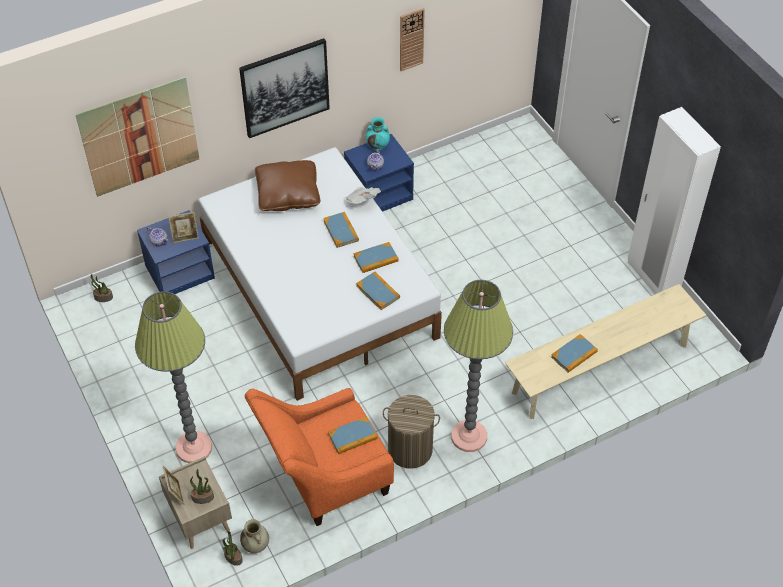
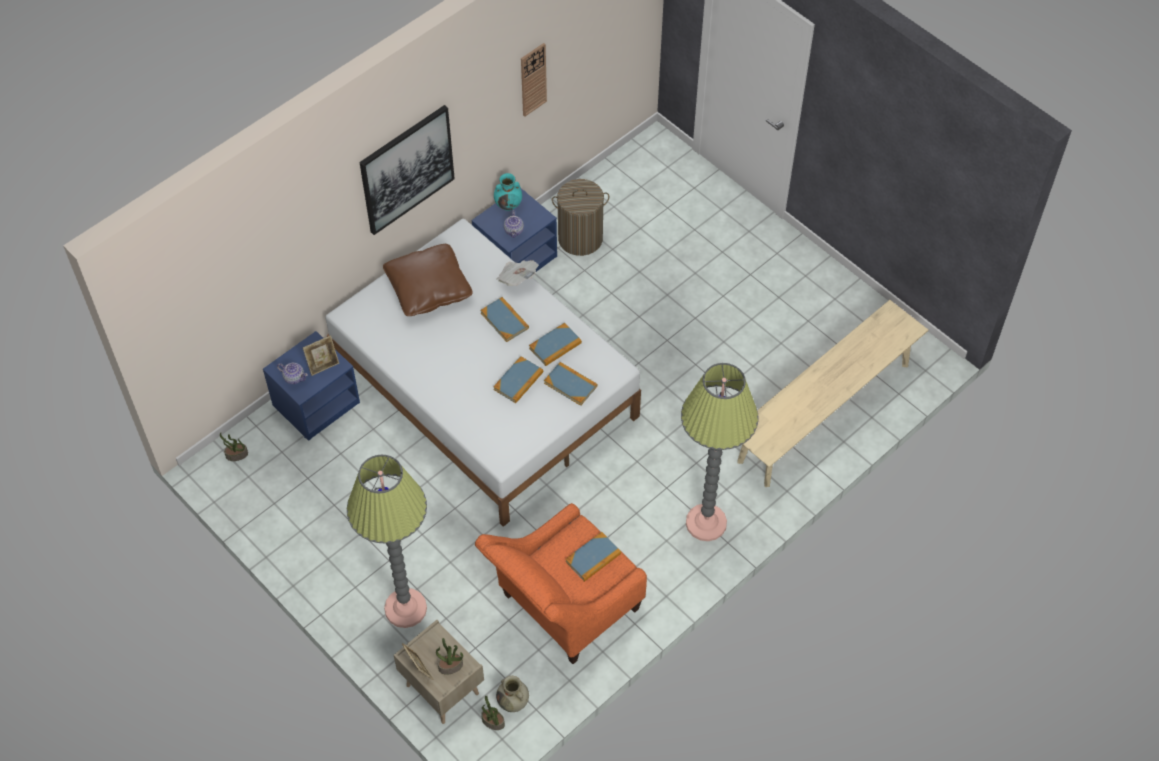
camera: 15 degrees left, 5 degrees up
picture [75,77,199,197] -> none
laundry basket [383,395,440,469] -> laundry basket moved to [552,179,609,256]
book [551,334,598,373] -> book moved to [493,356,543,403]
white wardrobe [628,107,721,294] -> none

